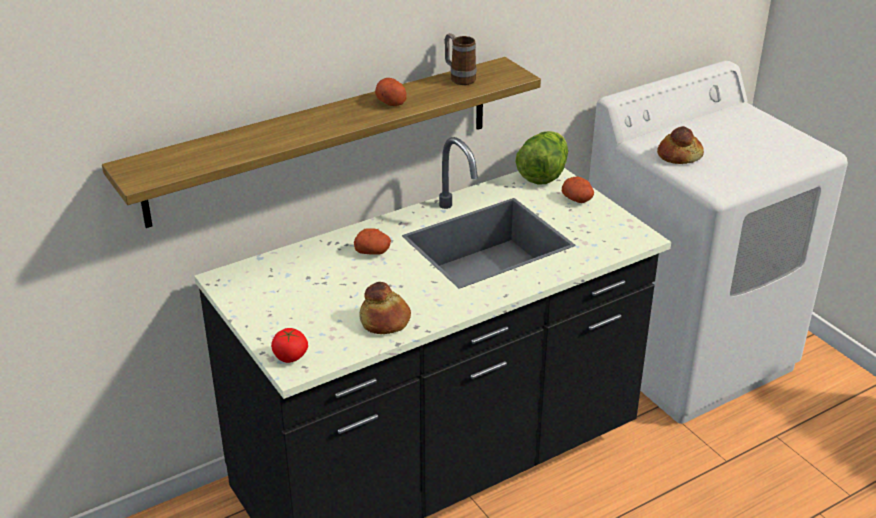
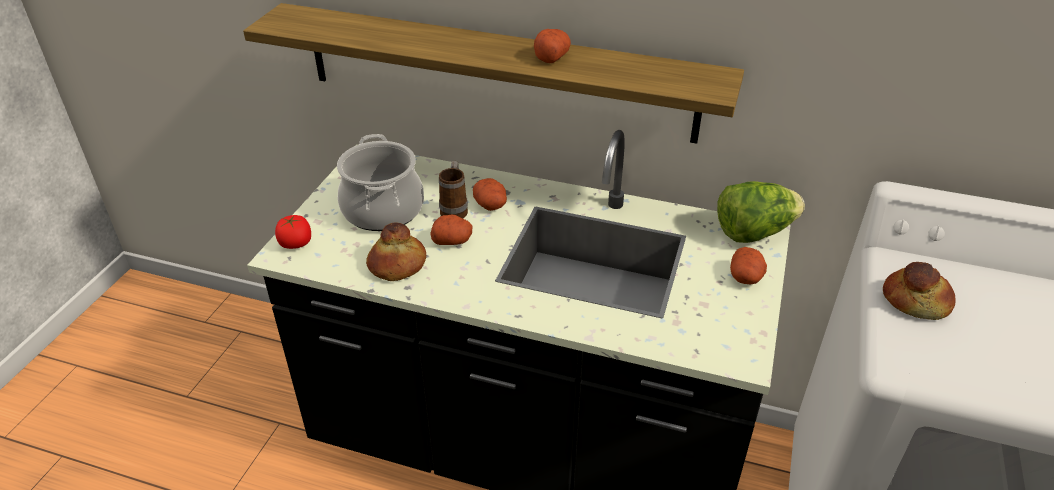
camera: 50 degrees right, 5 degrees up
mug [445,33,477,85] -> mug moved to [439,161,468,218]
none -> cooking pot [337,134,424,231]
none -> potato [430,215,472,245]

